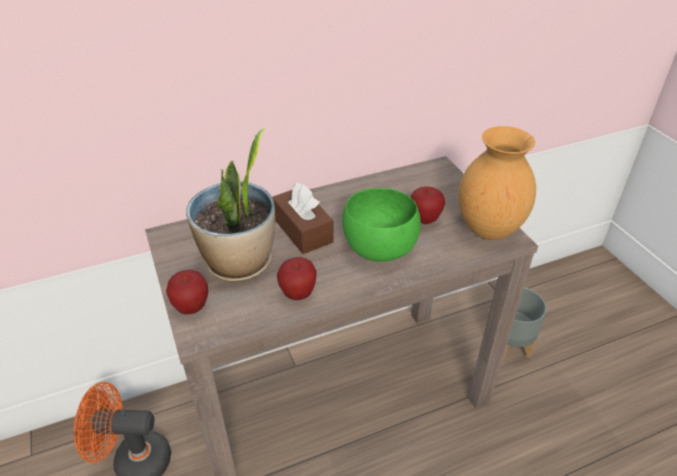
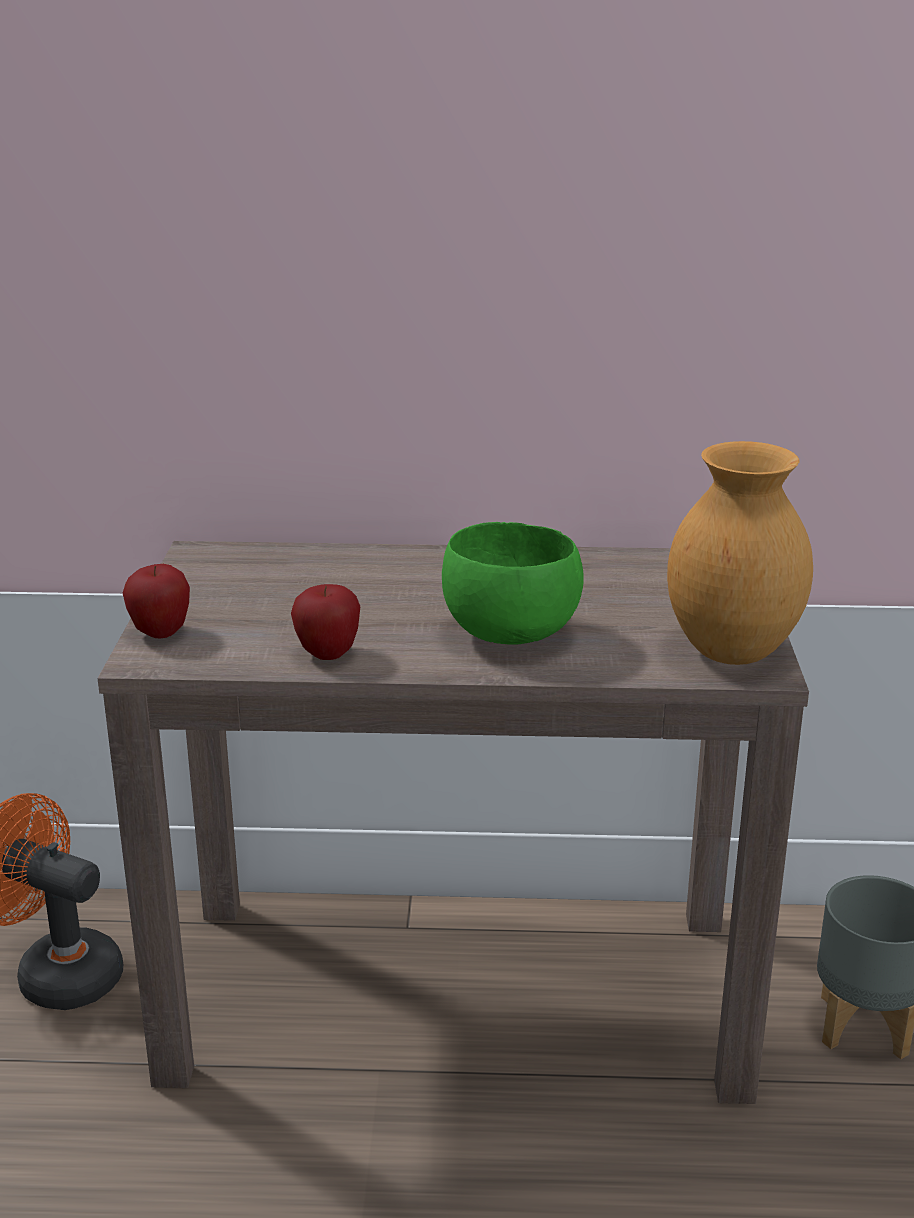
camera: 25 degrees right, 15 degrees down
potted plant [186,128,275,282] -> none
brown tissue box [272,182,334,254] -> none
apple [410,186,445,224] -> none

